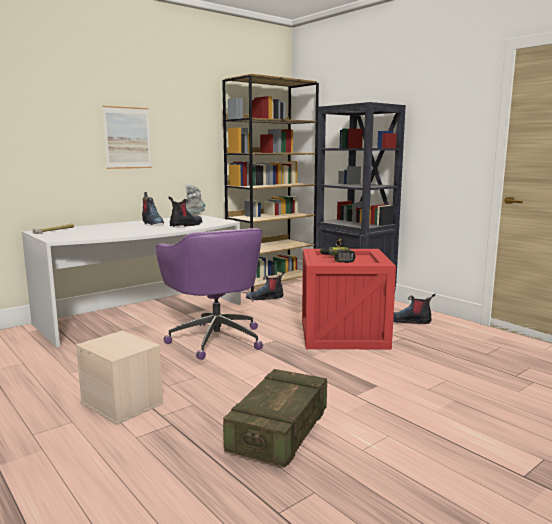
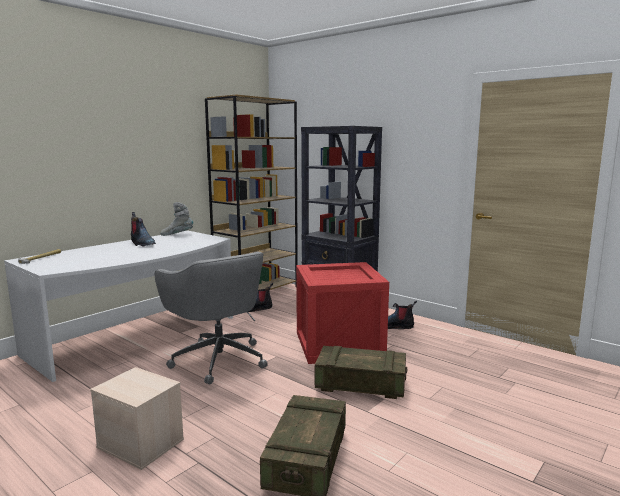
camera: 10 degrees left, 0 degrees up
picture [102,106,152,169] -> none
purple office chair [156,228,263,360] -> grey office chair [155,252,268,384]
boot [168,197,202,227] -> none
power drill [319,247,355,263] -> none
none -> crate [315,346,407,399]

